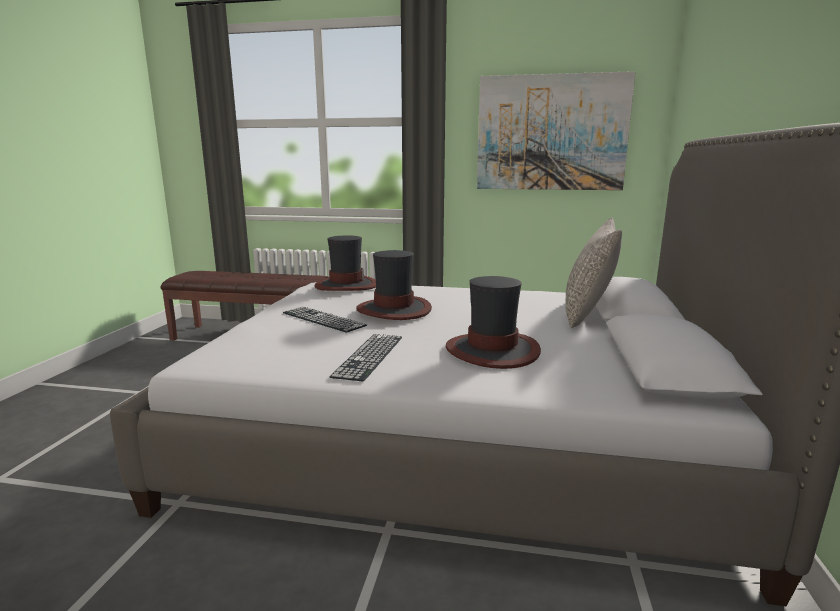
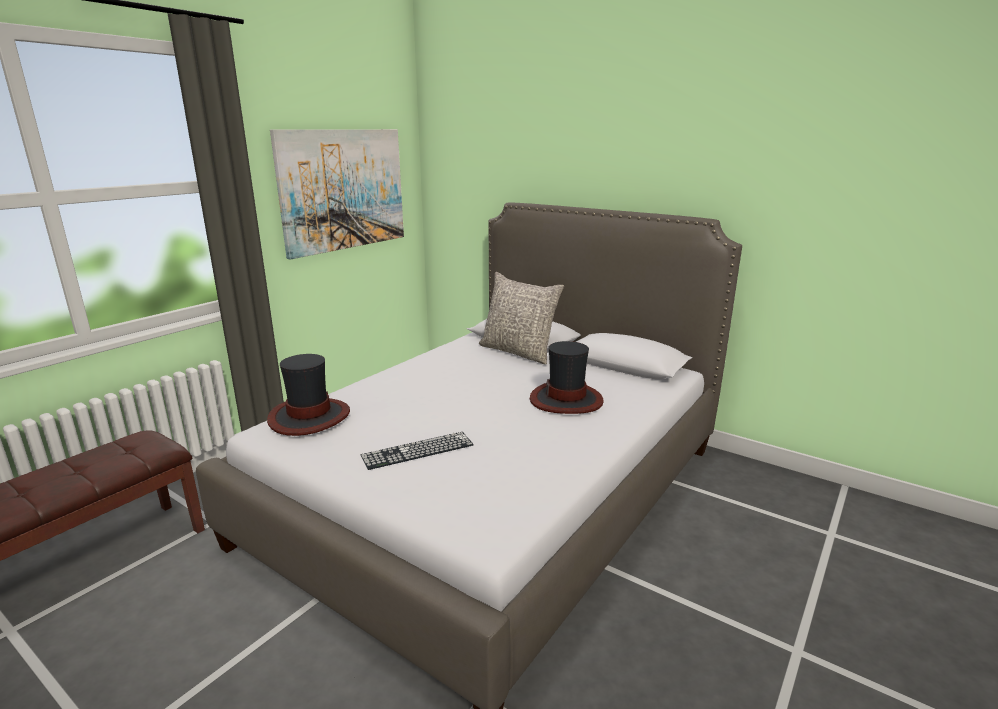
camera: 65 degrees left, 5 degrees up
keyboard [330,334,402,381] -> none
hat [356,250,432,320] -> none

